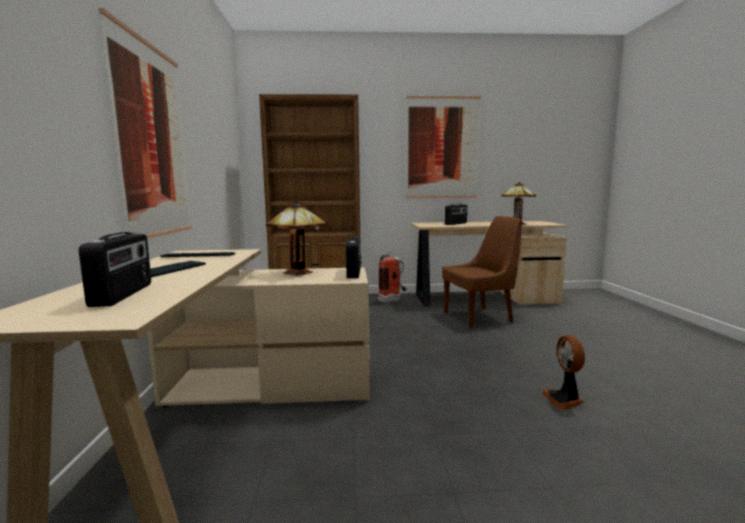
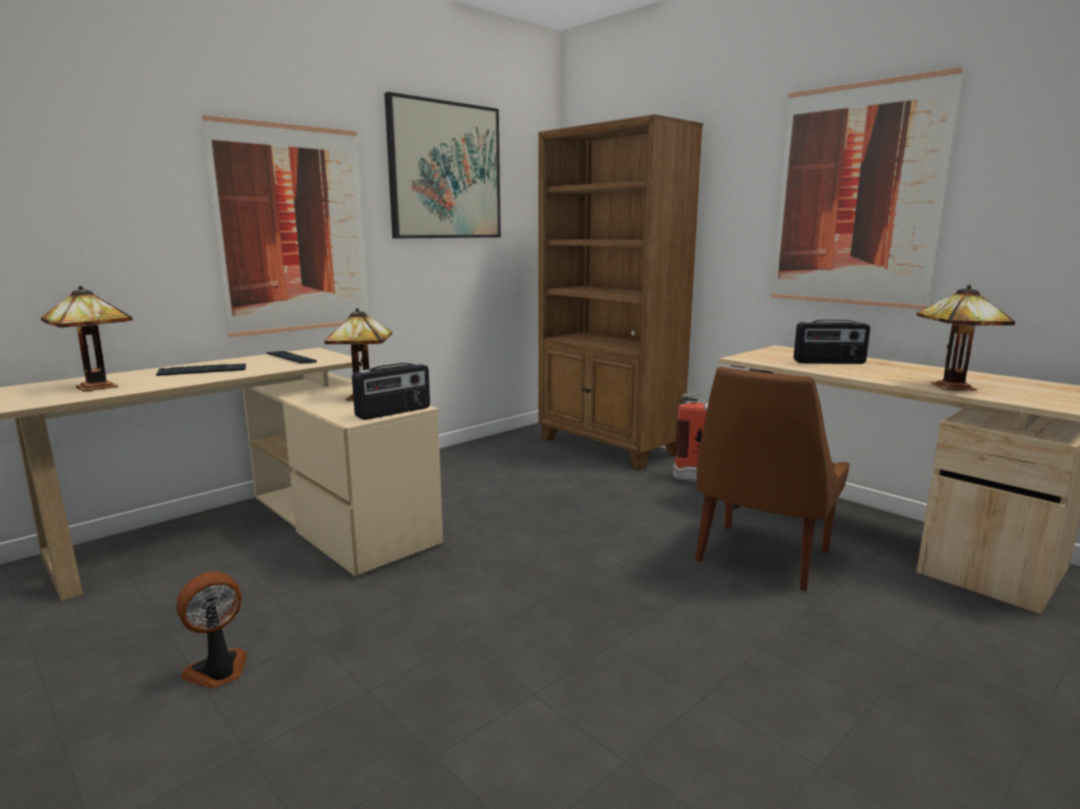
camera: 50 degrees right, 5 degrees up
radio [79,232,151,307] -> table lamp [41,286,132,392]
brown chair [442,216,522,328] -> brown chair turned 90 degrees clockwise [695,367,850,591]
fan [542,335,585,410] -> fan moved to [176,571,247,688]
none -> picture [384,92,501,239]

